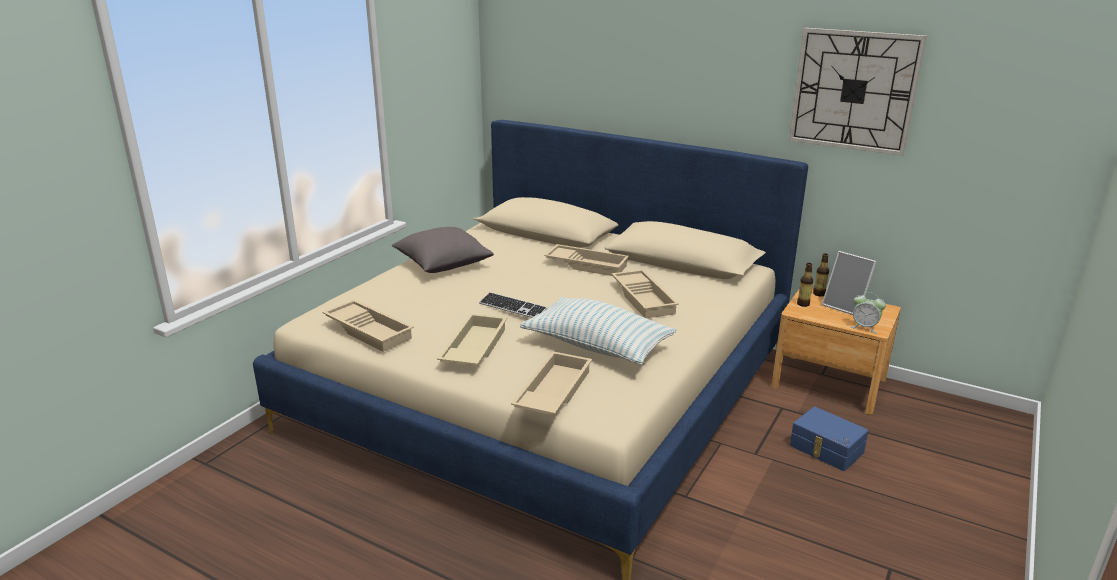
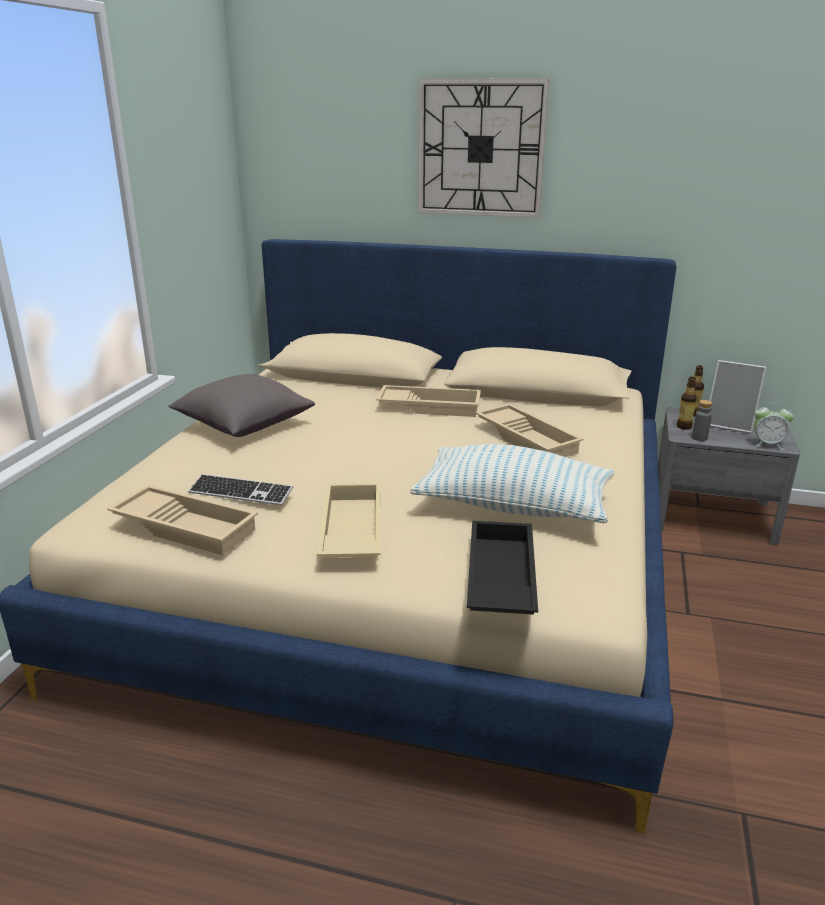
camera: 15 degrees left, 0 degrees up
keyboard [479,292,548,318] -> keyboard moved to [188,474,293,505]
beige tray [511,351,592,415] -> black tray [467,521,538,615]
brown nightstand [771,288,901,415] -> grey nightstand [658,408,800,545]
wall clock [789,28,927,156] -> wall clock moved to [418,79,550,218]
blue storage box [790,406,869,471] -> none
none -> grey bottle [692,400,712,441]

